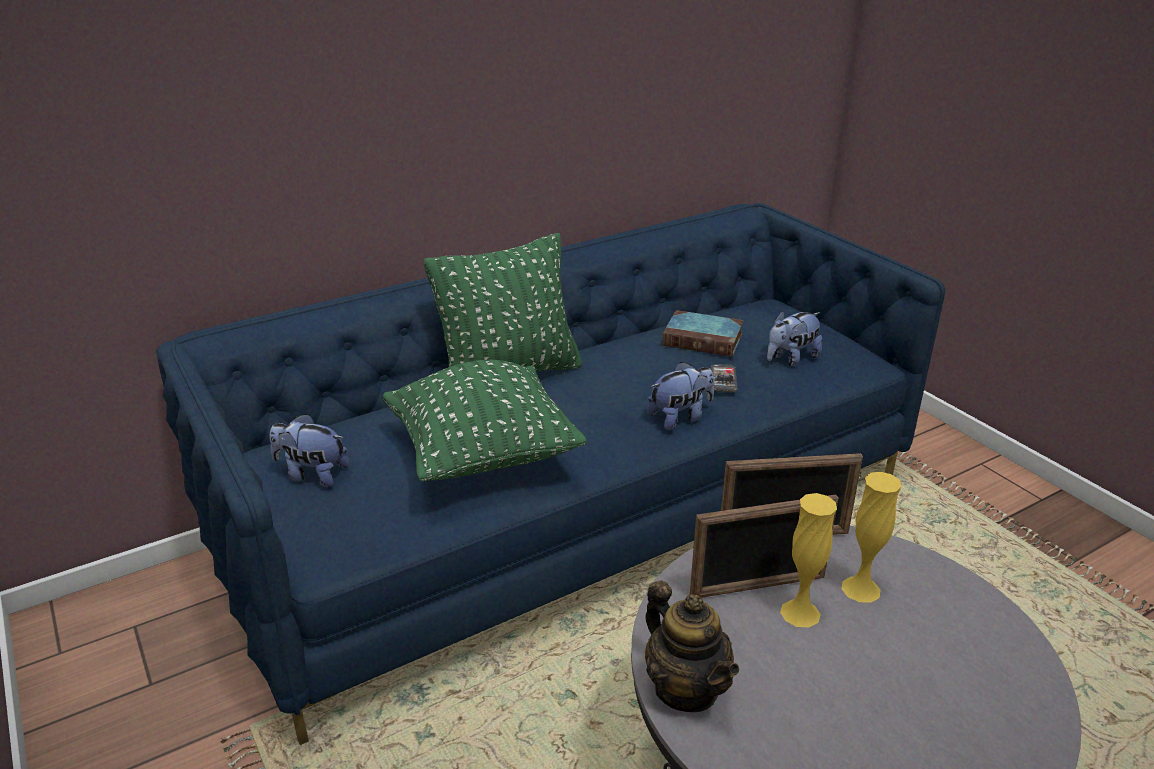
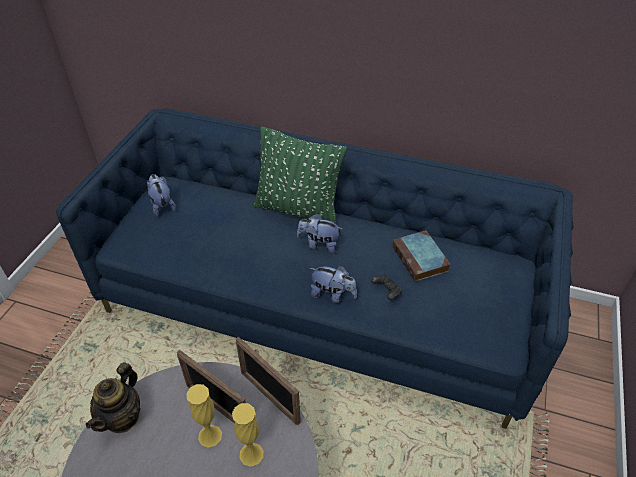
camera: 50 degrees right, 15 degrees up
green pillow [383,360,587,481] -> none
phone [711,364,738,392] -> black game controller [371,274,402,300]
plush toy [767,311,822,366] -> plush toy moved to [297,214,342,254]

